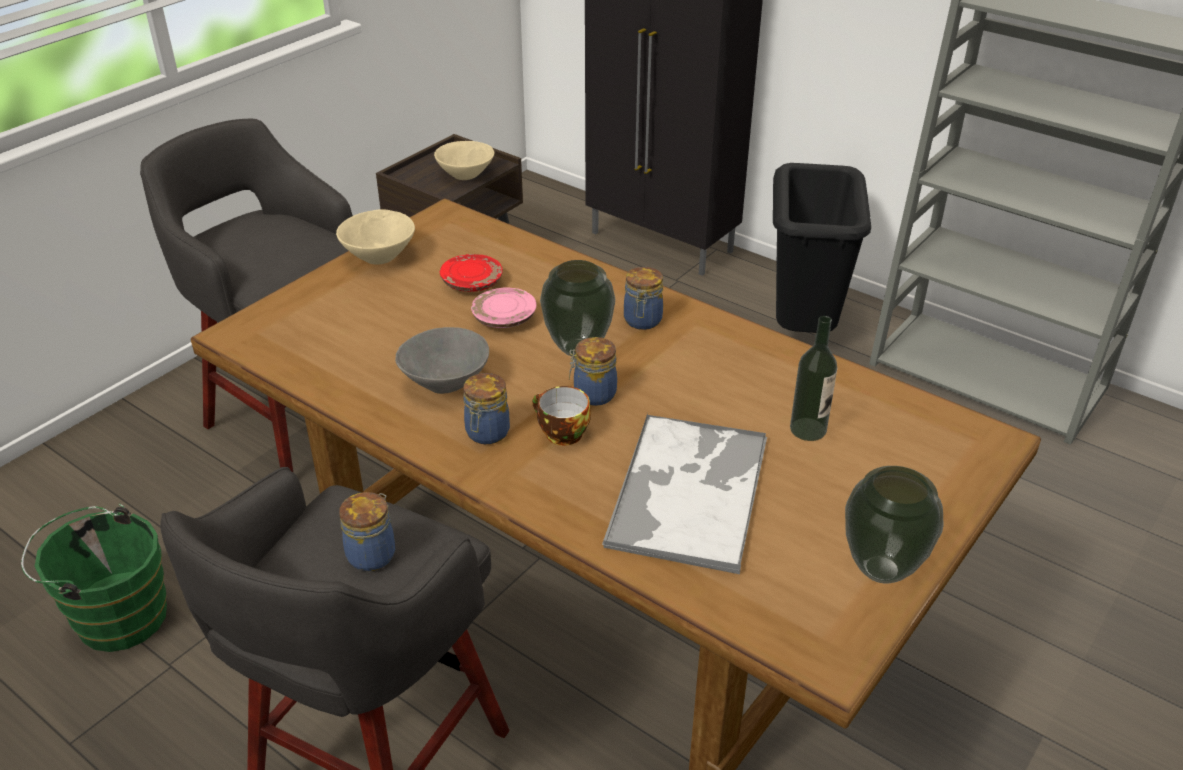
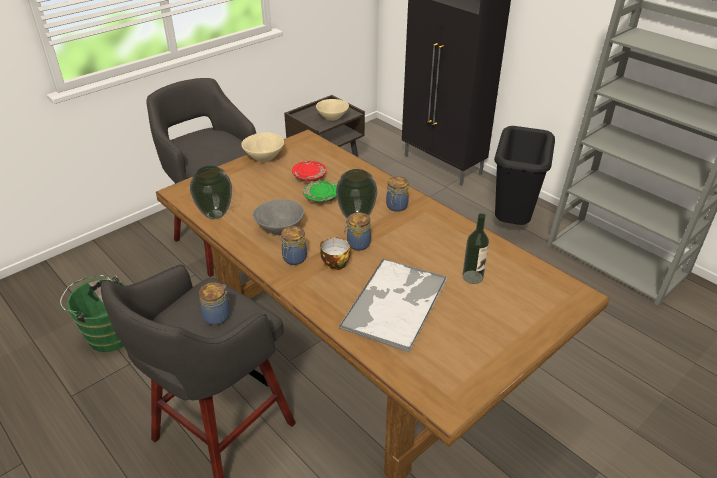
camera: 10 degrees right, 0 degrees up
pink plate [471,288,537,328] -> green plate [303,181,337,203]
vase [845,466,944,584] -> vase moved to [190,166,232,219]

